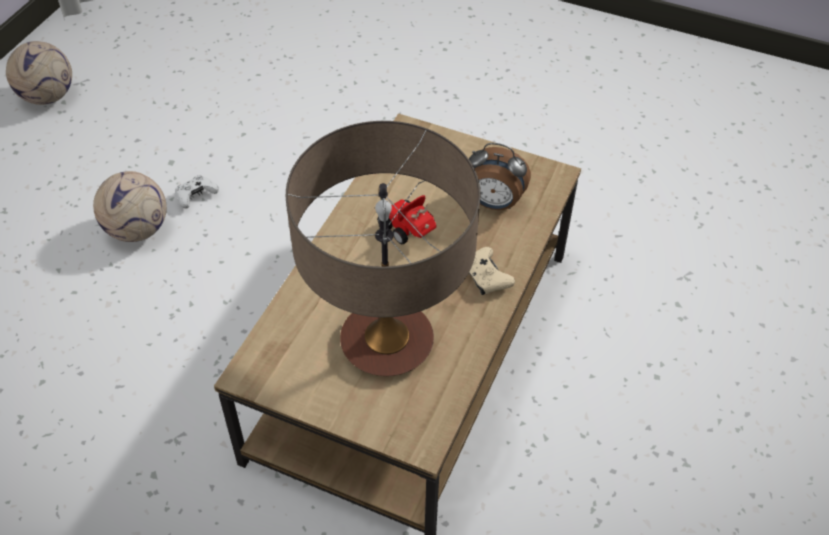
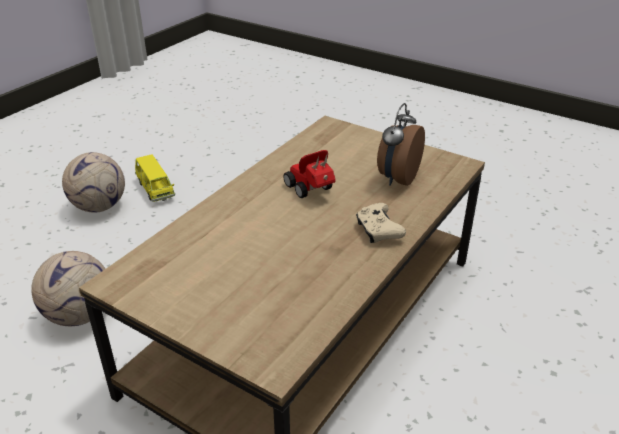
camera: 10 degrees right, 15 degrees down
football [6,41,72,105] -> football moved to [31,251,105,326]
white game controller [175,175,219,208] -> yellow toy car [135,154,175,202]
table lamp [286,121,480,376] -> none
alarm clock [469,143,531,210] -> alarm clock turned 90 degrees clockwise [377,103,425,186]

